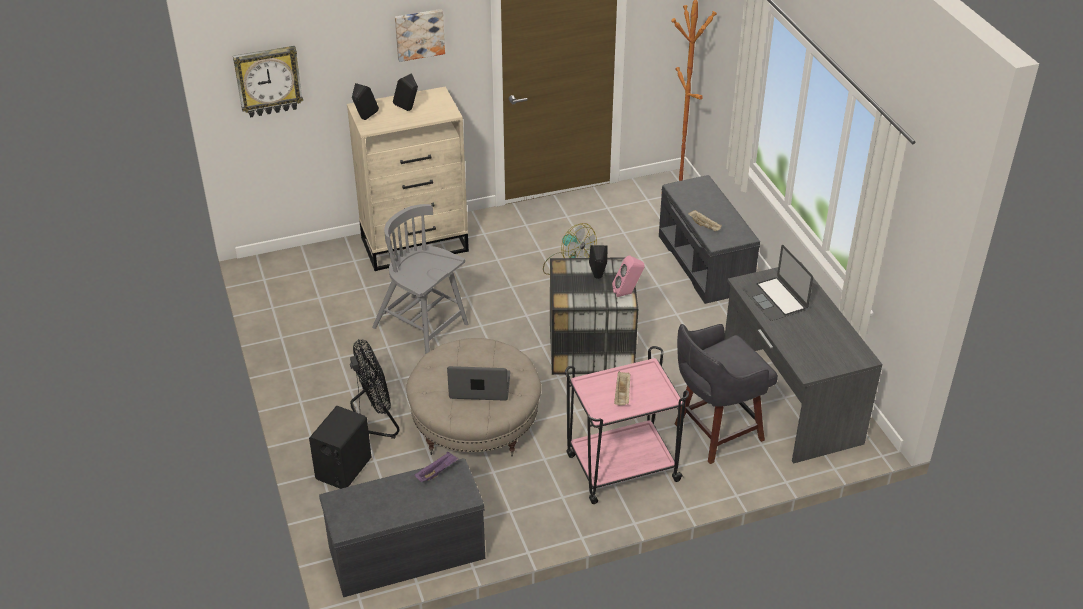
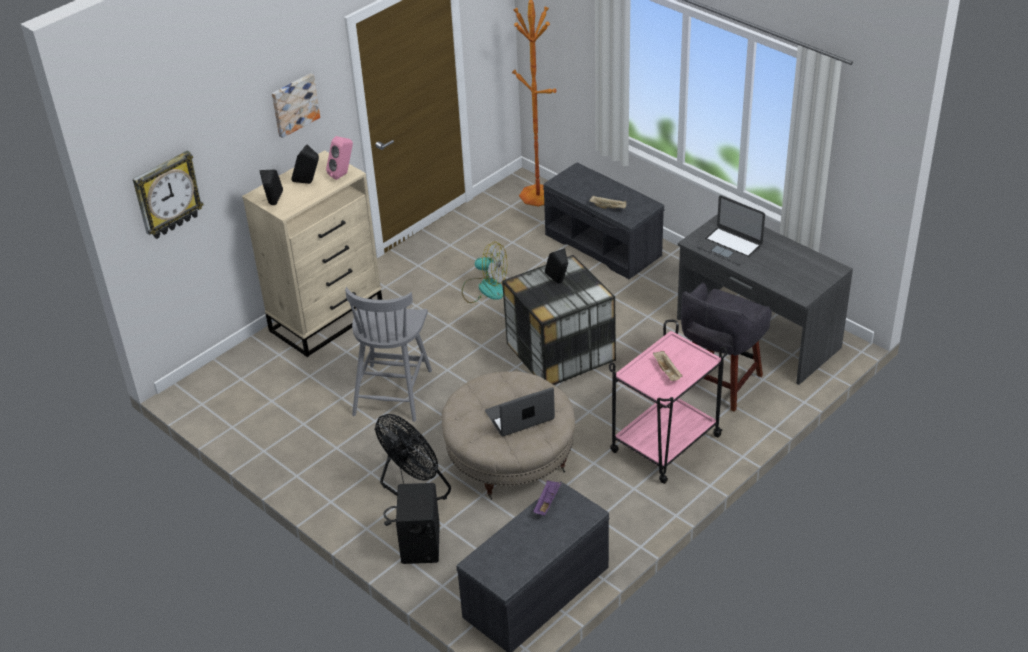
camera: 25 degrees left, 0 degrees up
grey chair [372,204,468,354] -> grey chair turned 90 degrees counterclockwise [345,287,432,422]
pink speaker [612,256,645,297] -> pink speaker moved to [326,136,353,180]

